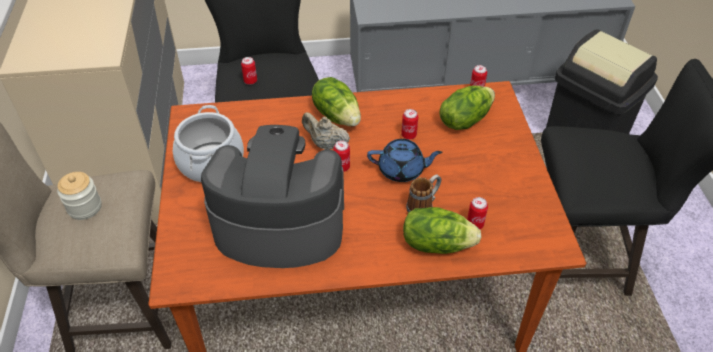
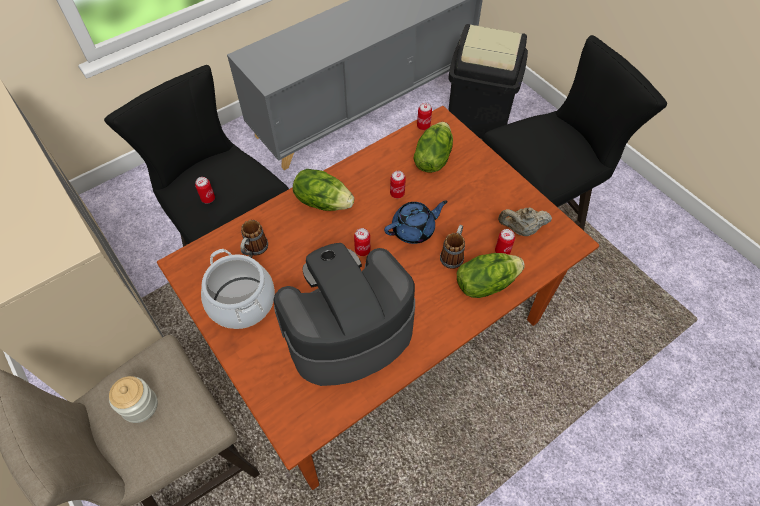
camera: 30 degrees left, 10 degrees up
beige teapot [302,112,350,150] -> beige teapot moved to [498,207,552,236]
none -> mug [240,220,268,258]

